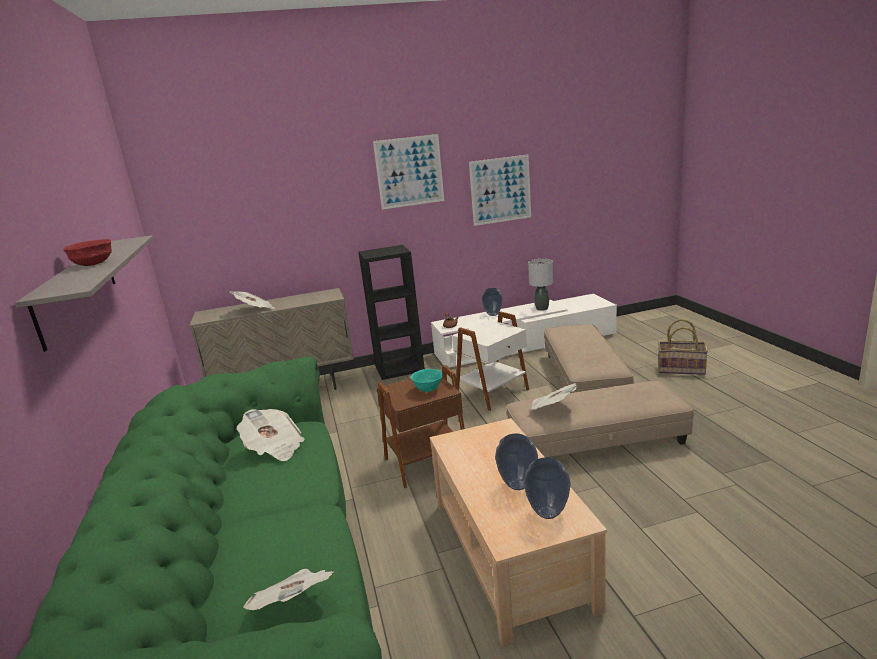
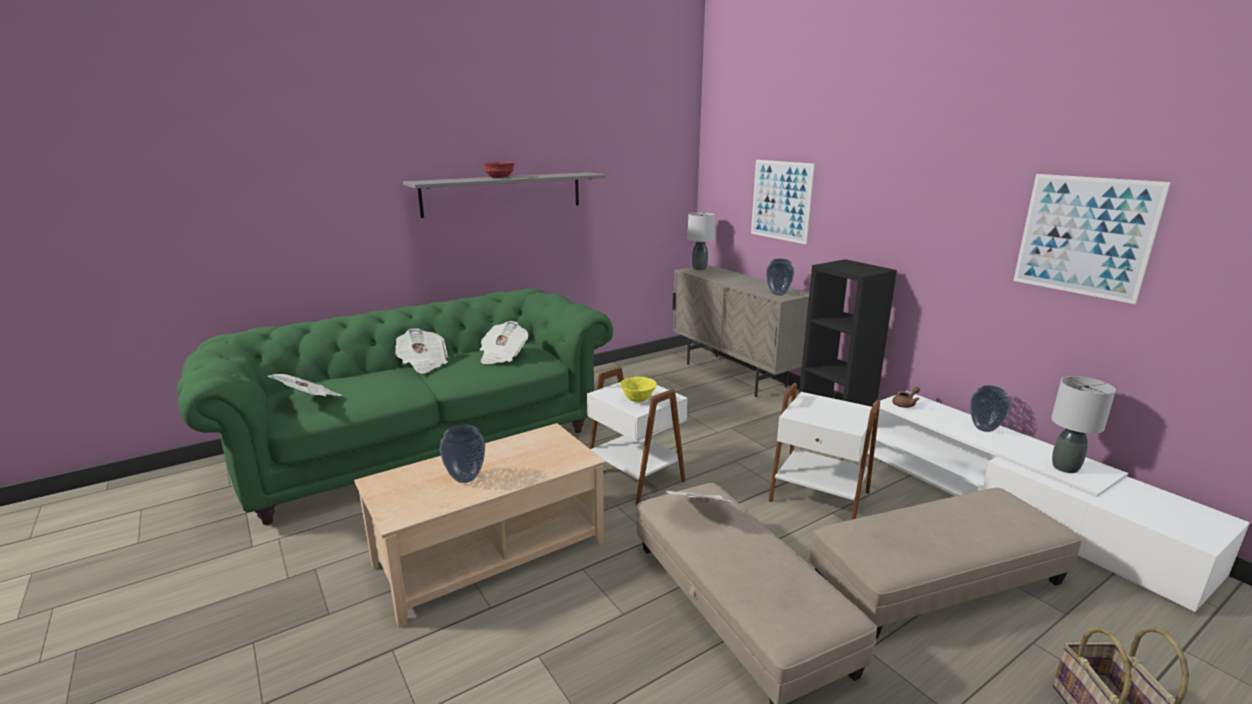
camera: 70 degrees right, 0 degrees up
newspaper [230,291,275,309] -> newspaper moved to [395,328,448,374]
picture [373,134,444,209] -> picture moved to [751,160,815,244]
brown side table [377,365,465,488] -> white side table [587,367,688,506]
turquoise bowl [411,369,443,392] -> yellow bowl [620,377,657,402]
vase [524,458,571,519] -> vase moved to [766,259,794,295]
none -> grey table lamp [688,212,715,270]

